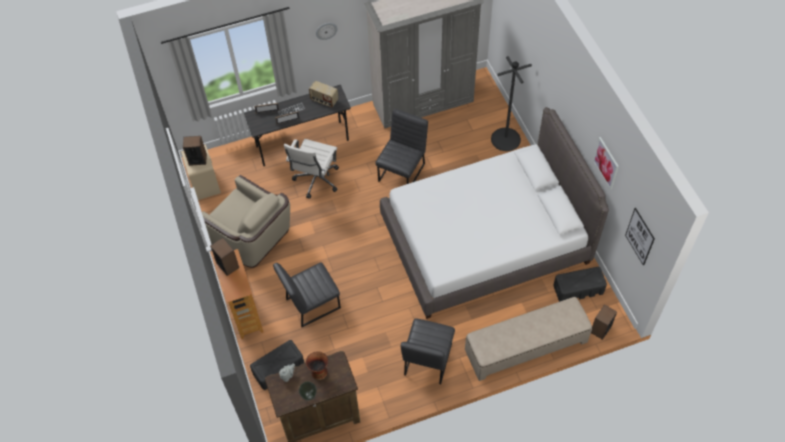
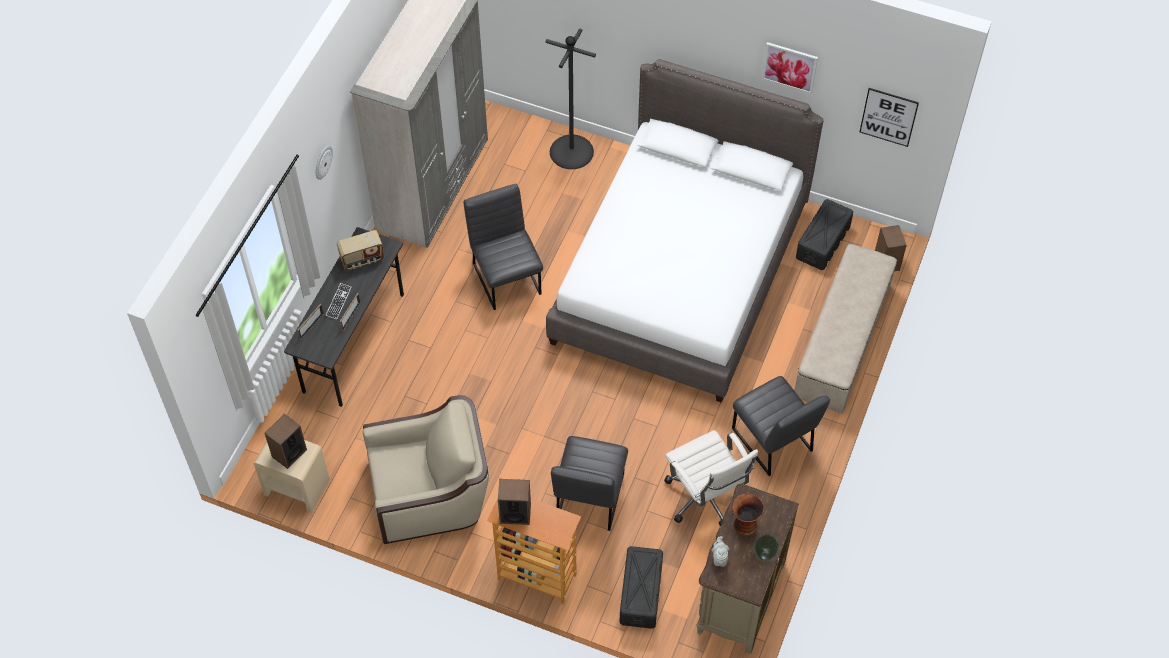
camera: 50 degrees left, 0 degrees up
white office chair [284,139,339,199] -> white office chair moved to [664,430,758,527]

